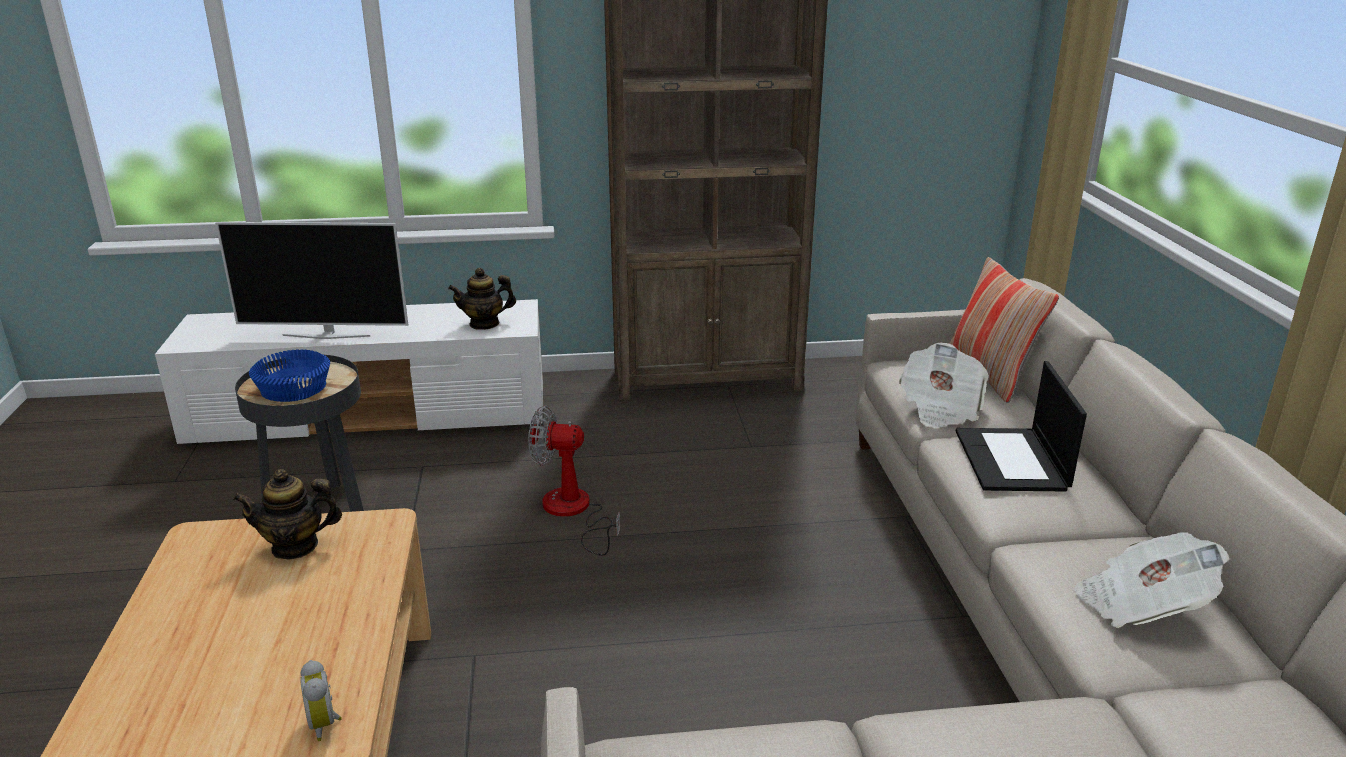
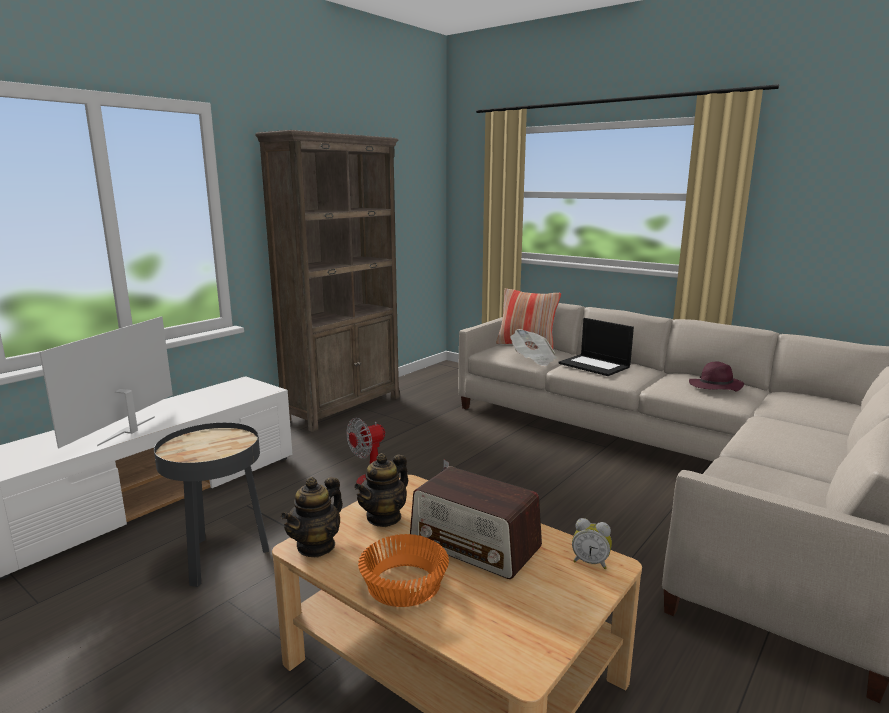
camera: 45 degrees left, 10 degrees down
television [215,222,408,339] -> television turned 150 degrees clockwise [39,316,173,448]
blue bowl [249,349,330,402] -> none
teapot [448,268,516,330] -> teapot moved to [281,477,343,557]
newspaper [1074,532,1230,628] -> purple hat [689,361,744,391]
none -> orange bowl [358,534,449,607]
none -> radio [410,466,542,579]

